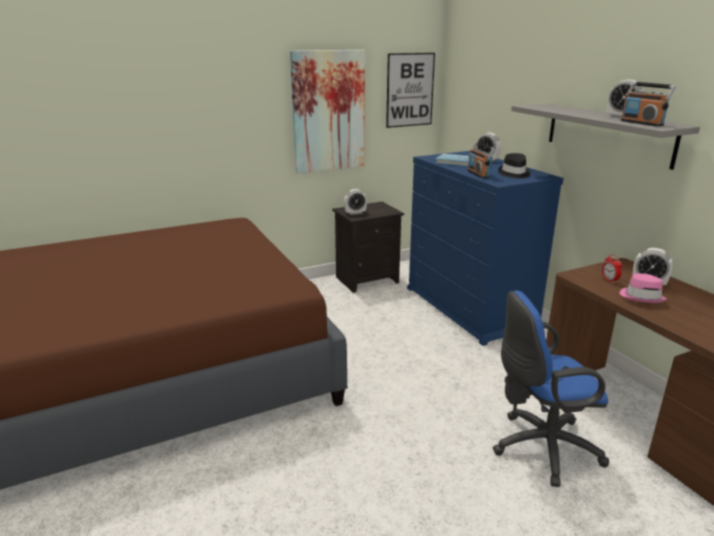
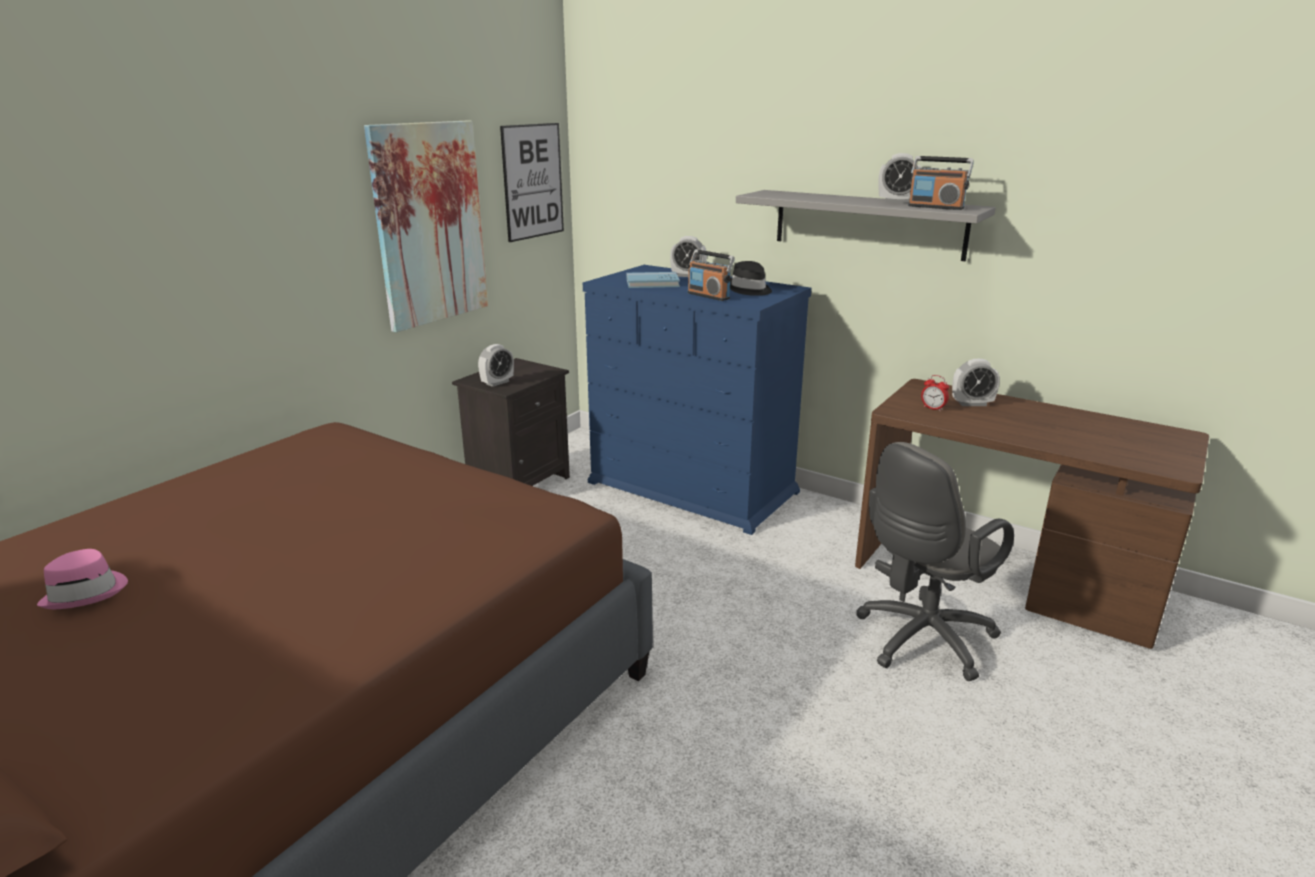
camera: 30 degrees left, 0 degrees up
blue office chair [493,291,609,487] -> grey office chair [856,442,1014,681]
pink hat [620,273,667,303] -> pink hat moved to [37,549,128,609]

